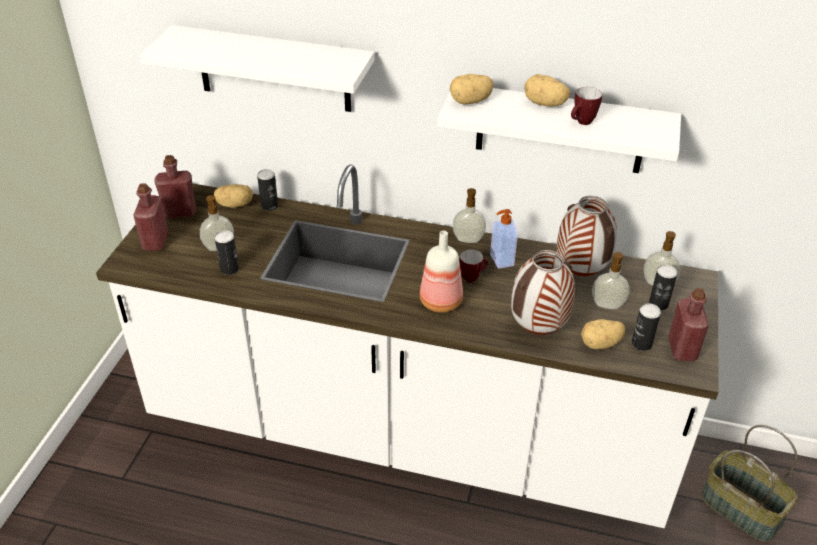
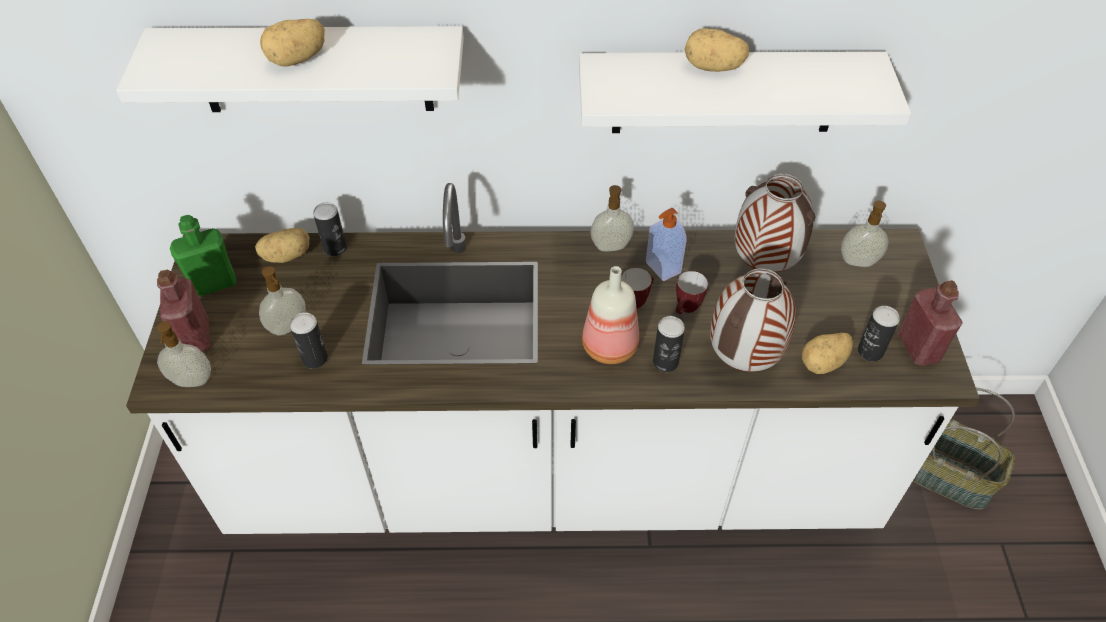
camera: 15 degrees left, 10 degrees up
red bottle [154,155,196,218] -> green bottle [170,215,237,297]
potato [450,74,494,104] -> potato moved to [260,19,325,67]
mug [571,87,602,125] -> mug moved to [676,271,708,314]
soap dispenser [592,252,630,309] -> soap dispenser moved to [157,321,211,387]
can [649,265,677,310] -> can moved to [653,316,685,372]

